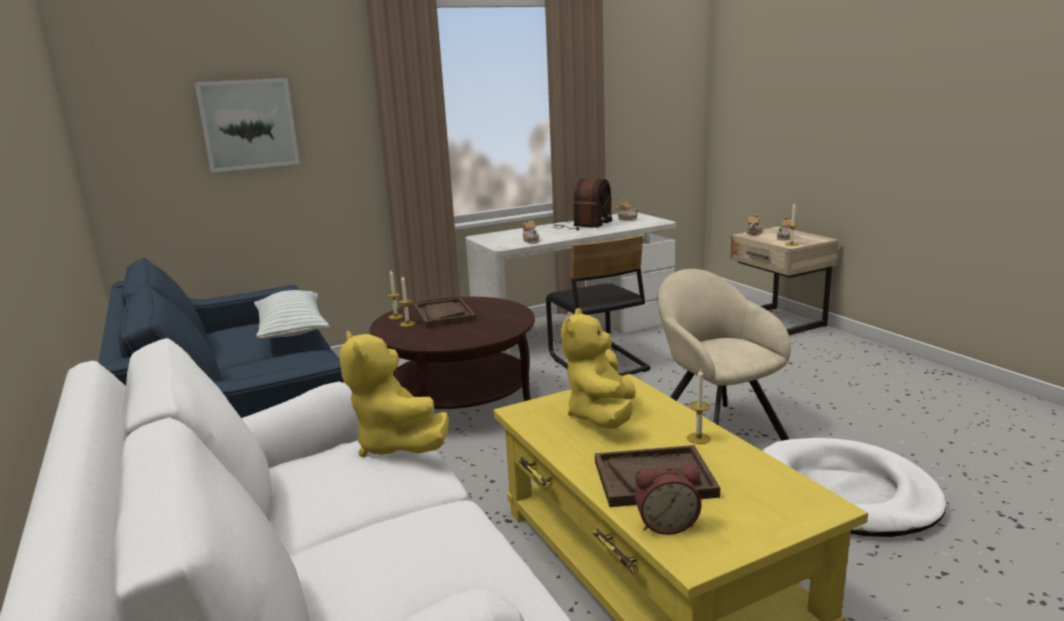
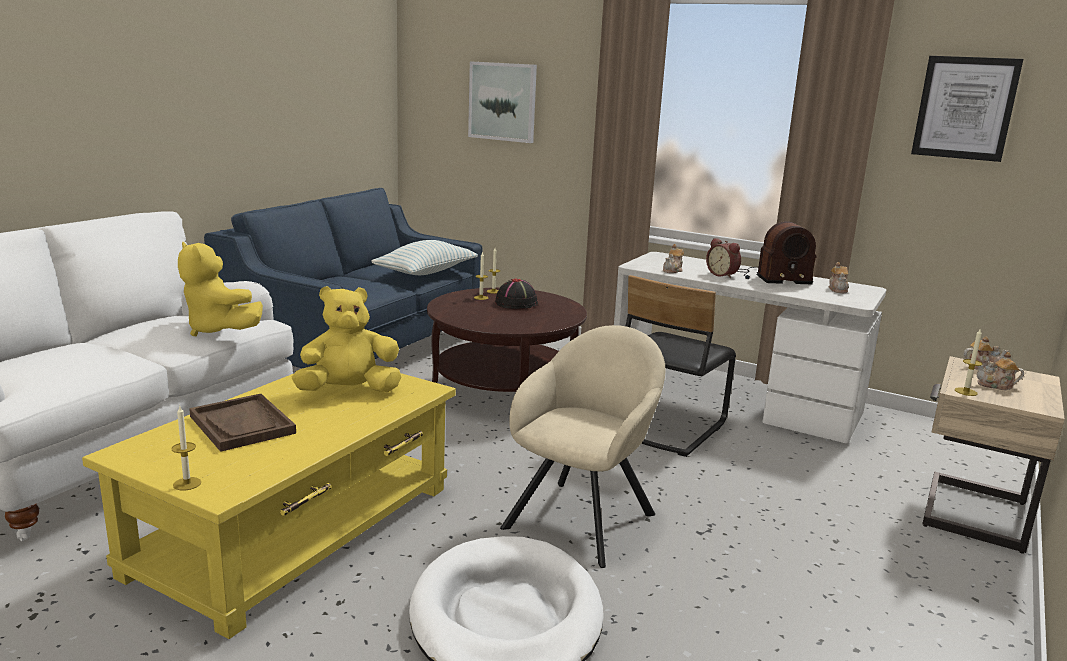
camera: 55 degrees right, 0 degrees up
yellow plush toy [339,330,449,457] -> yellow plush toy turned 75 degrees counterclockwise [178,242,263,336]
brown tray [414,298,476,328] -> black hat [495,279,538,309]
alarm clock [635,464,701,535] -> alarm clock moved to [706,238,741,279]
candle [687,369,711,444] -> candle moved to [171,406,201,490]
none -> picture [911,56,1023,162]

